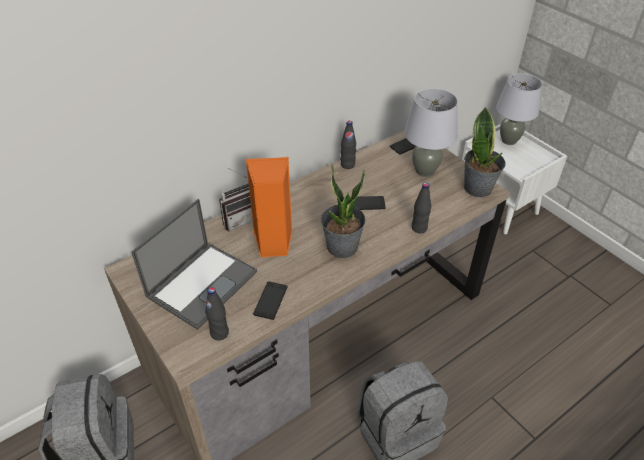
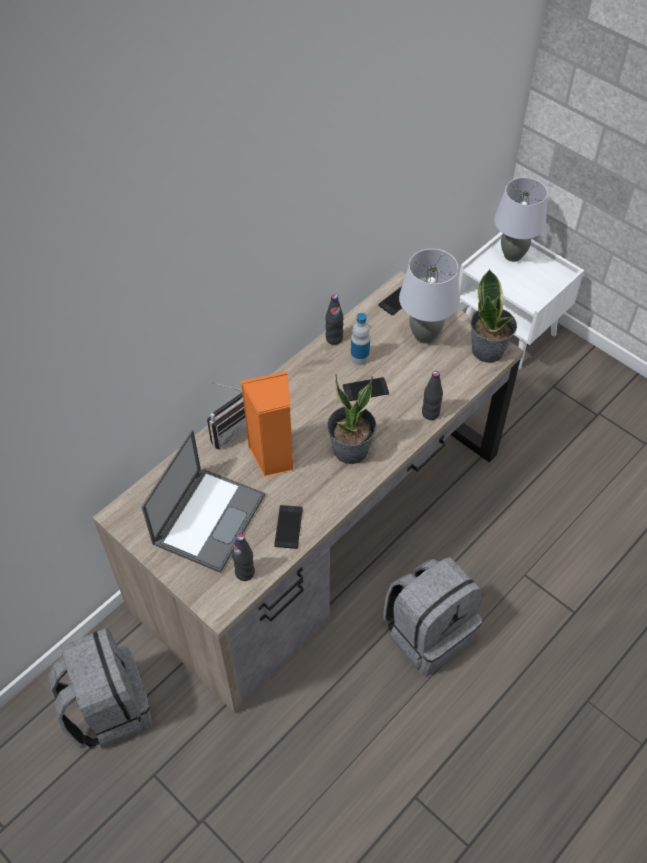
camera: 10 degrees left, 10 degrees up
none -> bottle [351,313,370,365]

